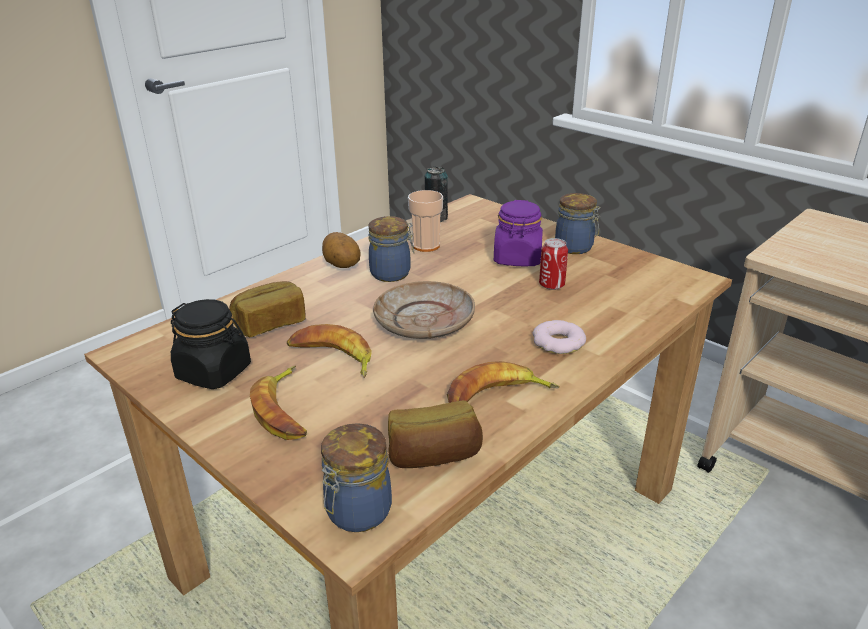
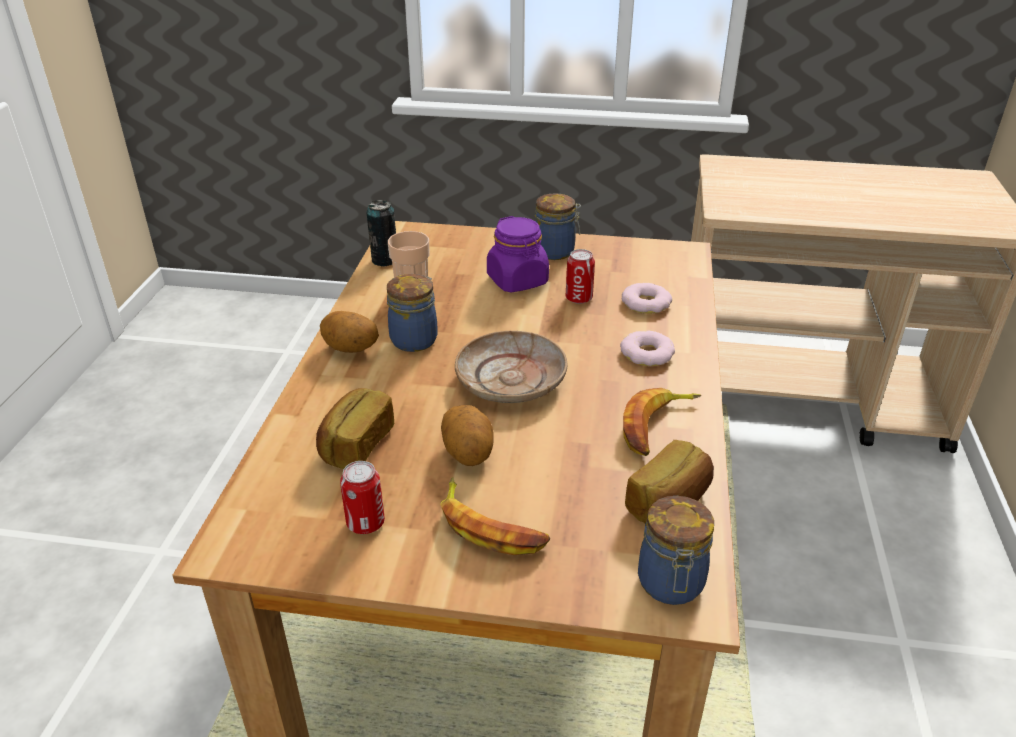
camera: 35 degrees left, 5 degrees up
black jar [171,299,251,389] -> can [340,461,385,534]
banana [287,324,372,378] -> potato [441,405,494,466]
none -> donut [622,283,672,314]

